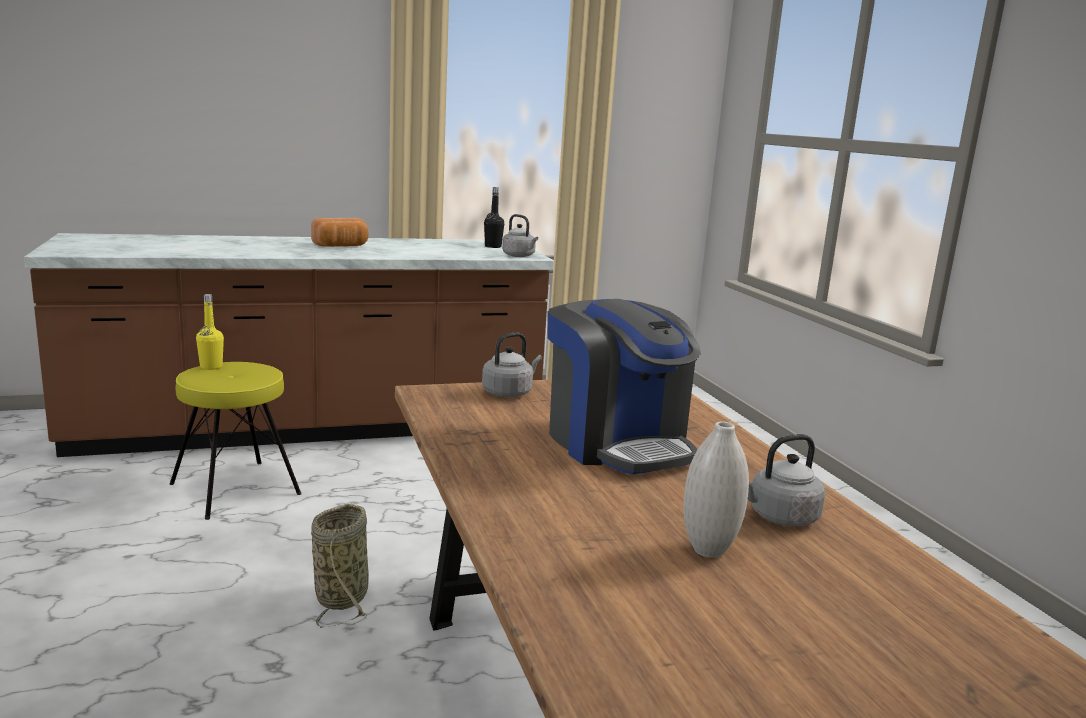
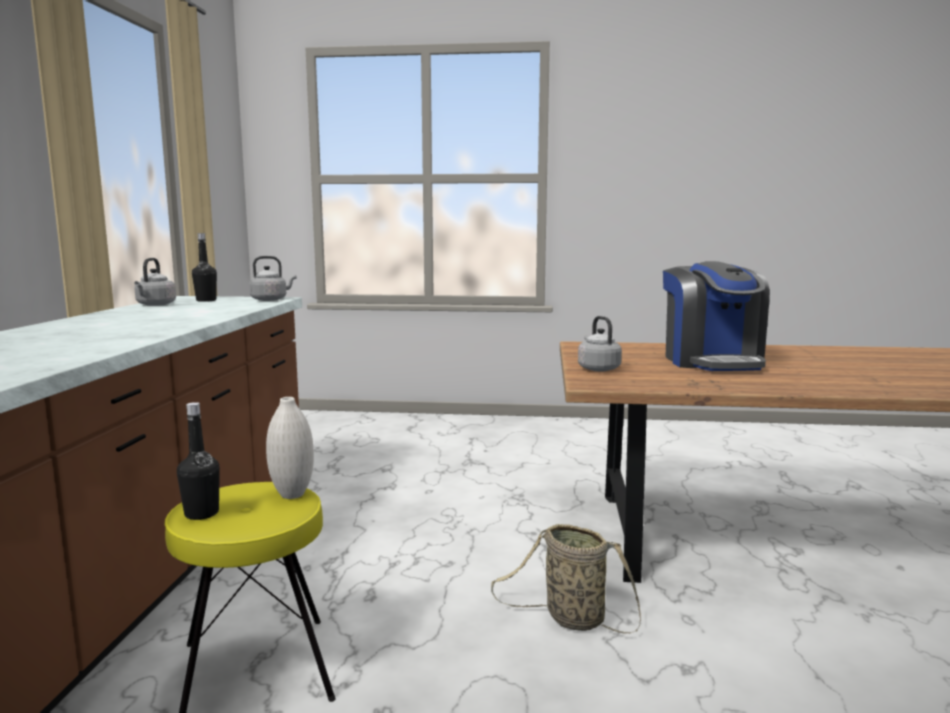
camera: 65 degrees left, 5 degrees down
yellow bottle [196,294,224,370] -> black bottle [177,402,220,520]
bread [311,218,369,247] -> none
coffee machine [547,299,701,474] -> coffee machine turned 90 degrees clockwise [663,261,770,371]
white vase [684,421,749,558] -> white vase moved to [266,397,314,499]
grey kettle [748,434,825,527] -> grey kettle moved to [134,258,176,306]

